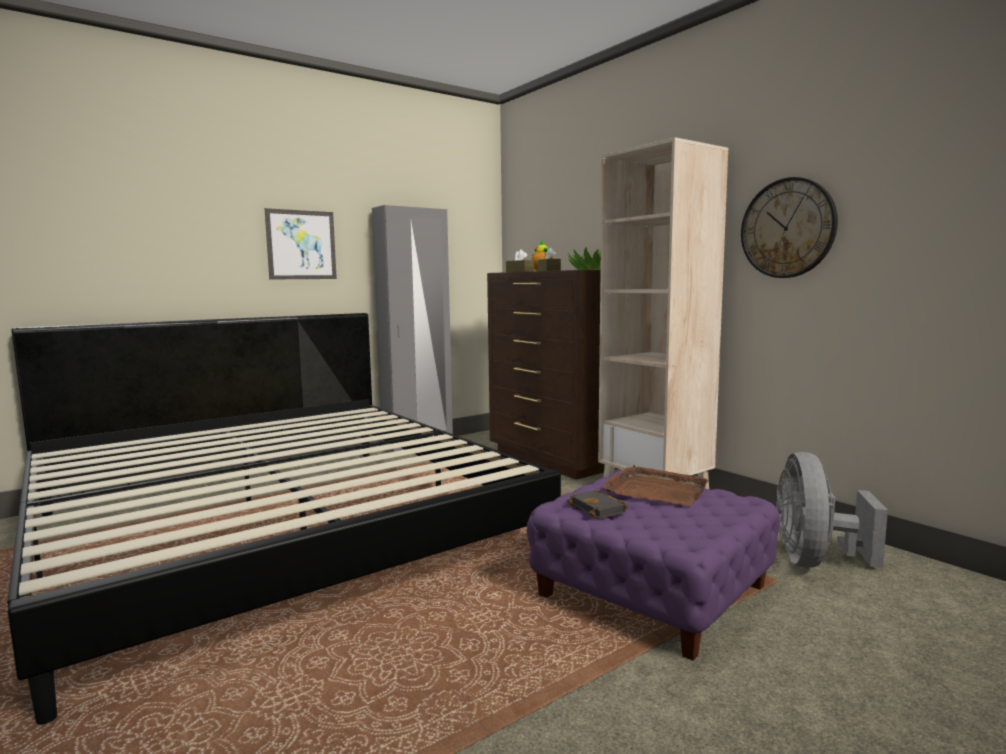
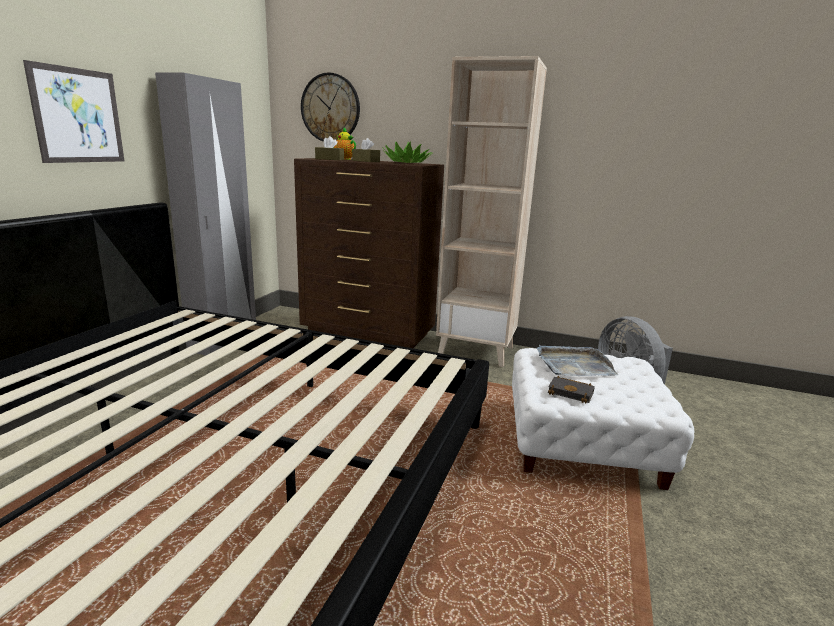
camera: 35 degrees left, 10 degrees up
purple ottoman [527,470,780,661] -> white ottoman [512,348,694,490]
brown tray [603,465,708,506] -> grey tray [537,345,618,376]
wall clock [741,177,838,278] -> wall clock moved to [301,72,360,142]

